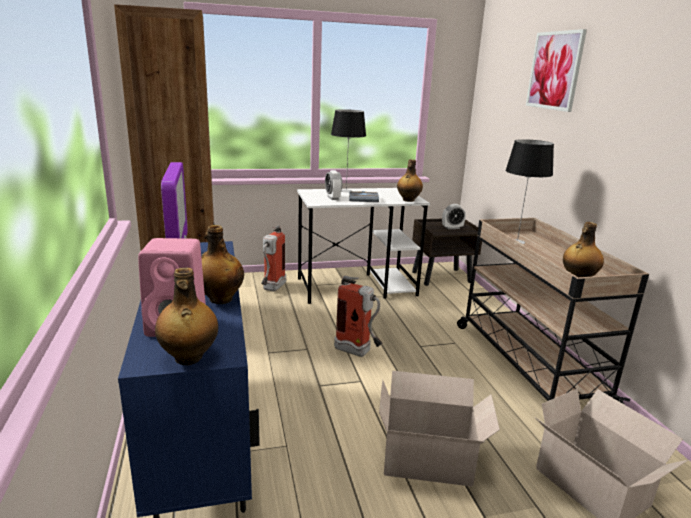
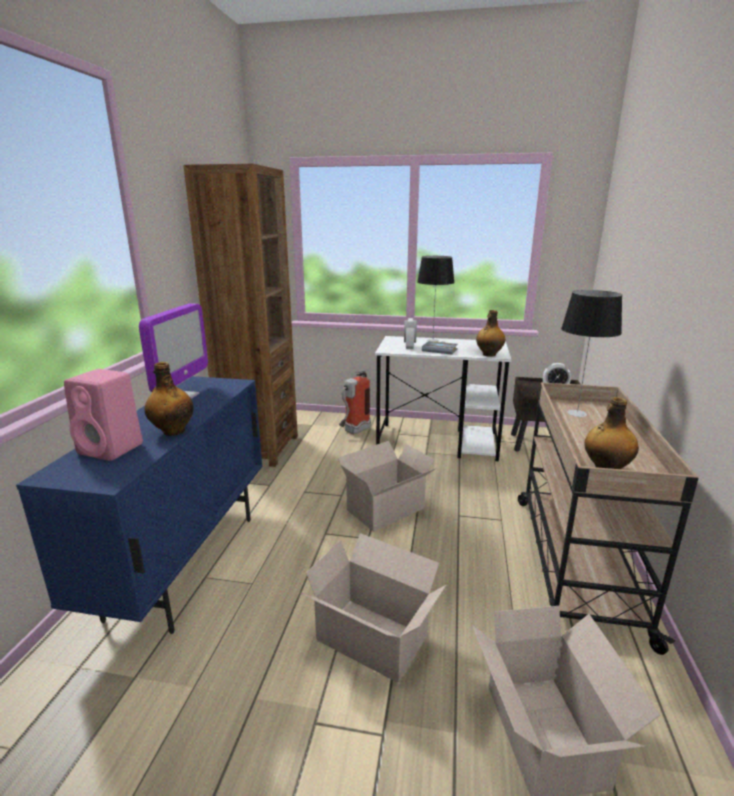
camera: 25 degrees right, 0 degrees up
bottle [155,268,218,365] -> none
fire extinguisher [334,276,382,357] -> cardboard box [338,441,436,531]
picture [526,29,587,112] -> none

